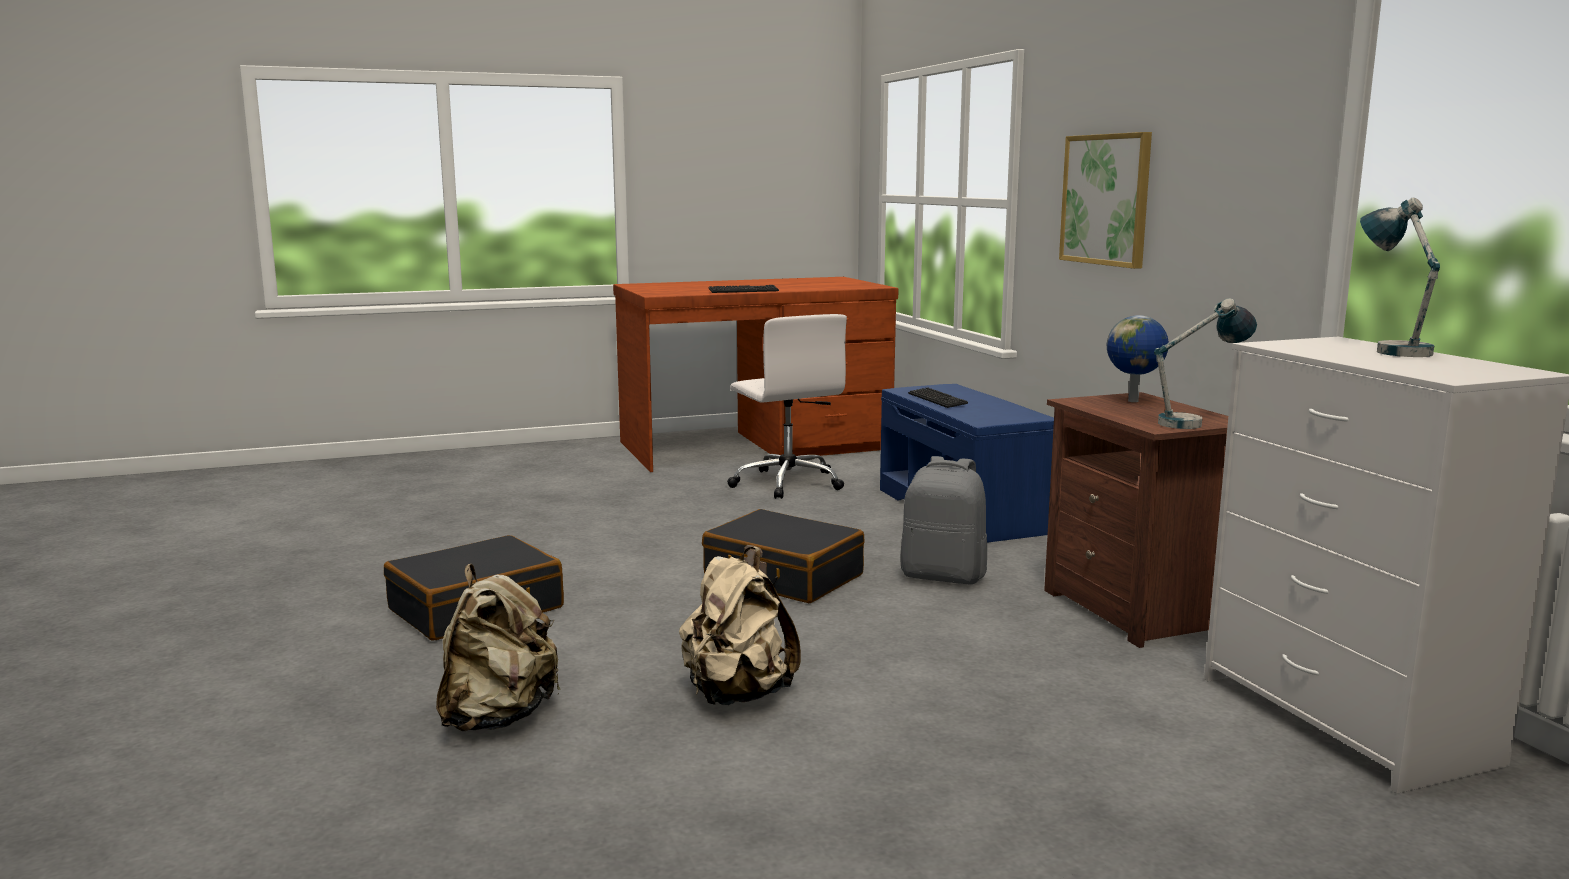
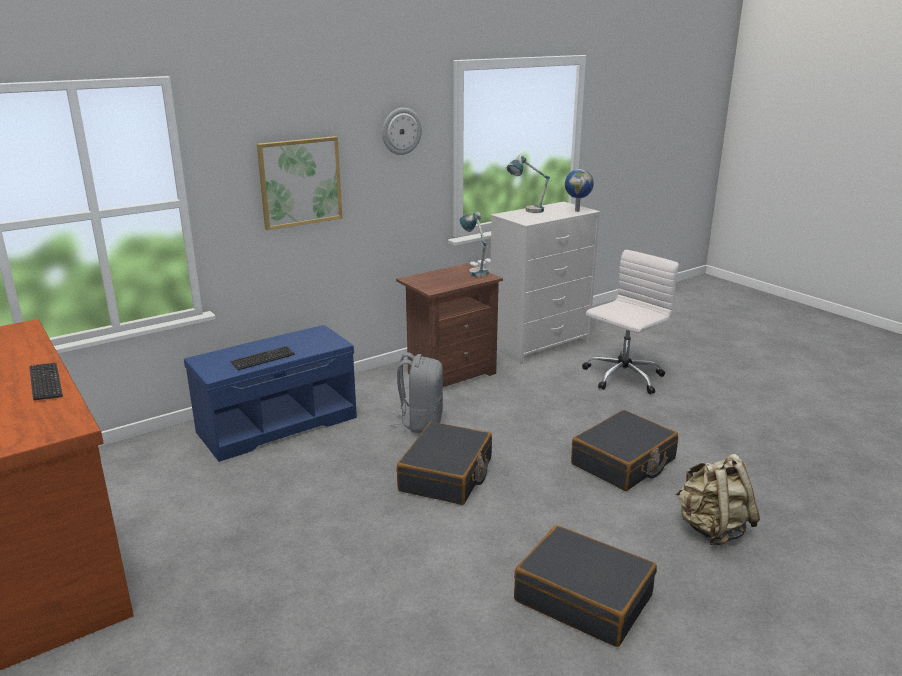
camera: 105 degrees left, 10 degrees up
beige backpack [679,547,801,705] -> black suitcase [571,410,678,491]
white office chair [727,314,847,499] -> white office chair moved to [582,250,679,394]
globe [1107,315,1169,402] -> globe moved to [565,169,594,212]
none -> wall clock [382,108,422,155]

